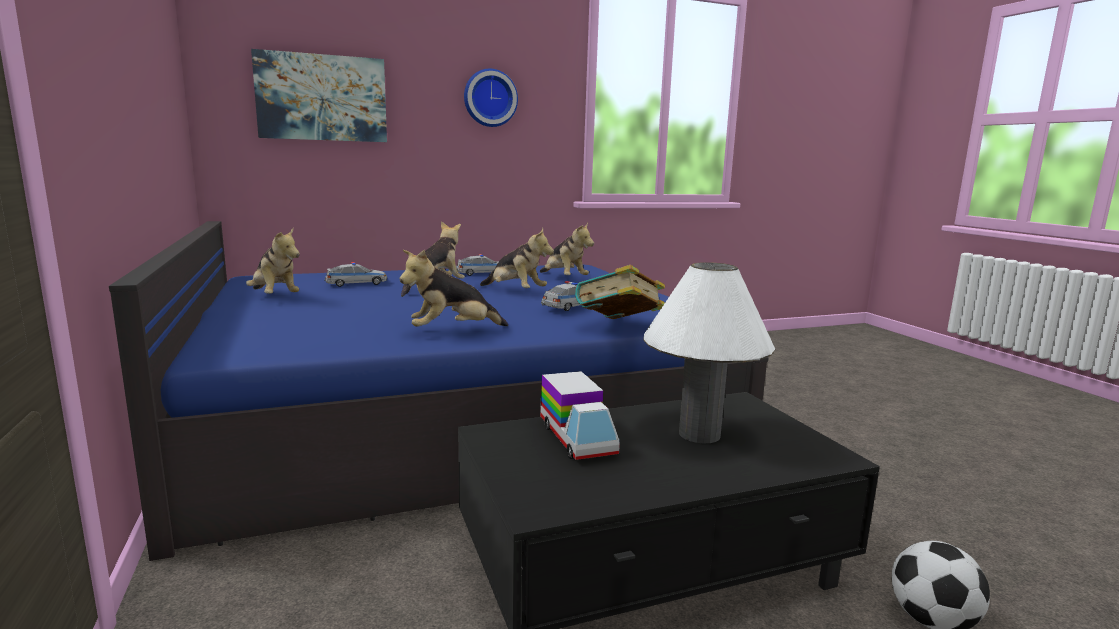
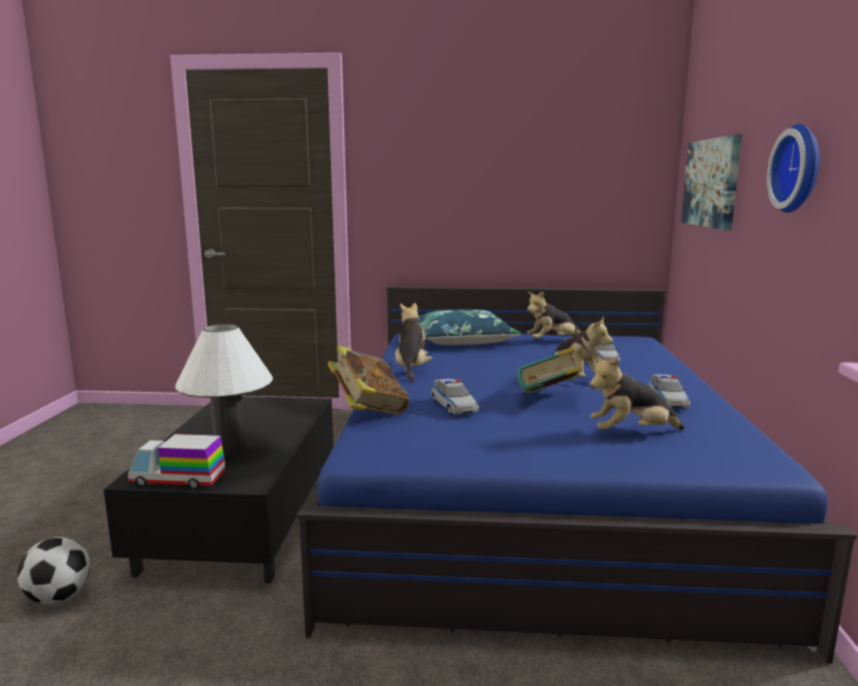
camera: 115 degrees right, 0 degrees up
plush toy [480,228,554,288] -> book [517,347,582,393]
toy truck [540,371,620,460] -> toy truck moved to [128,434,225,489]
none -> blue pillow [418,309,521,345]

